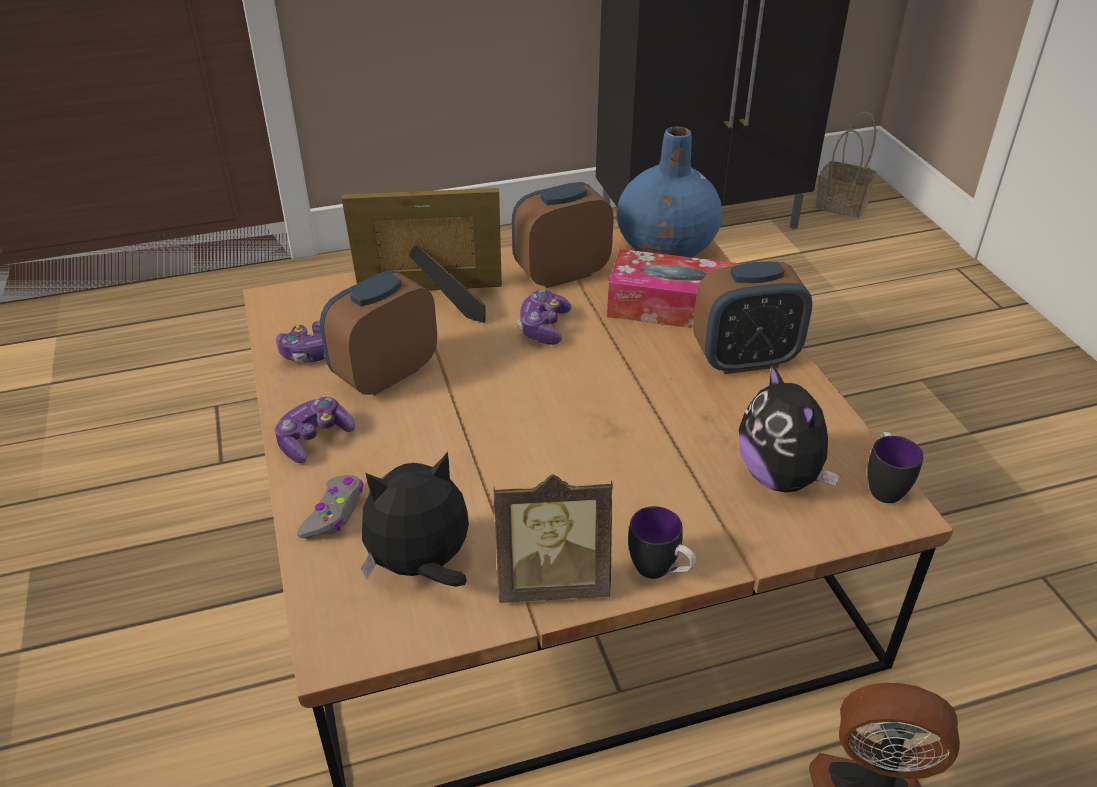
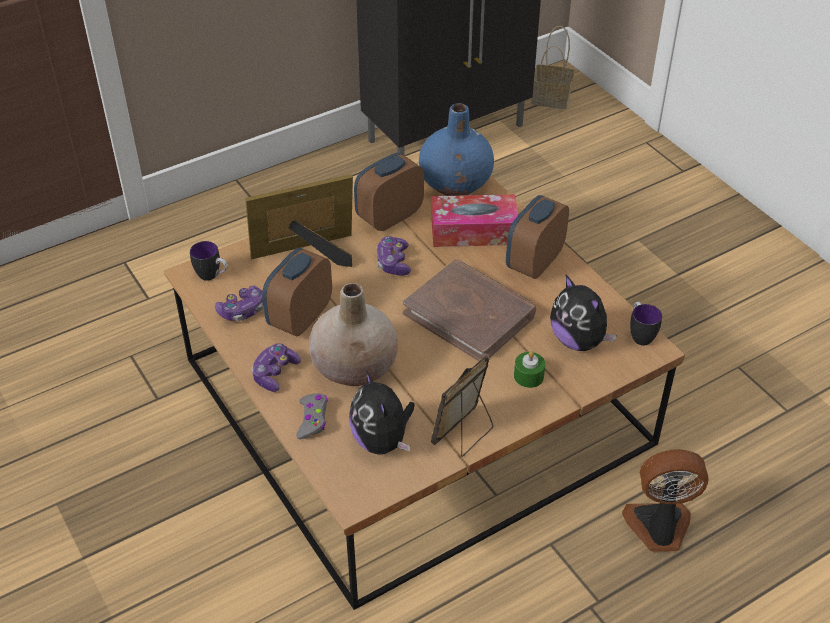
camera: 15 degrees left, 5 degrees up
plush toy [361,452,469,587] -> plush toy turned 75 degrees counterclockwise [349,369,415,455]
picture frame [494,474,613,603] -> picture frame turned 150 degrees clockwise [431,356,493,457]
mug [628,506,696,579] -> mug moved to [190,241,228,281]
alarm clock [693,261,813,374] -> alarm clock turned 150 degrees clockwise [506,195,569,279]
none -> beige vase [309,283,398,386]
none -> brown book [403,259,536,361]
none -> green candle [514,351,546,388]

